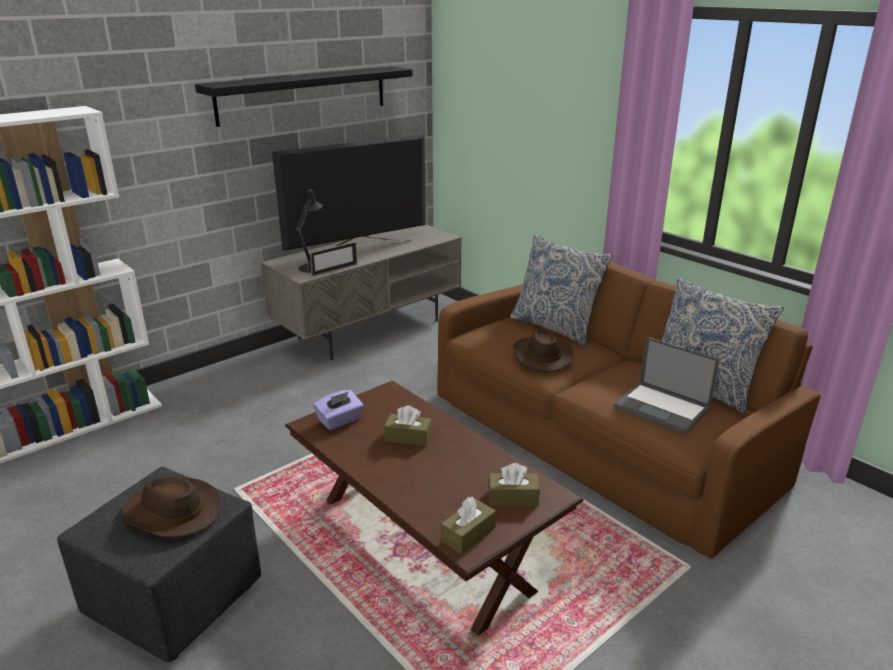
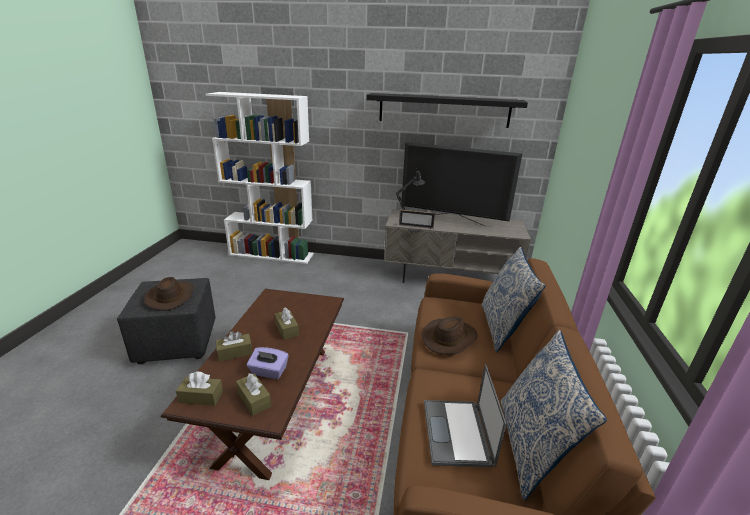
camera: 50 degrees right, 0 degrees up
purple tissue box [313,390,363,430] -> purple tissue box moved to [247,347,289,379]
none -> brown tissue box [216,331,252,362]

